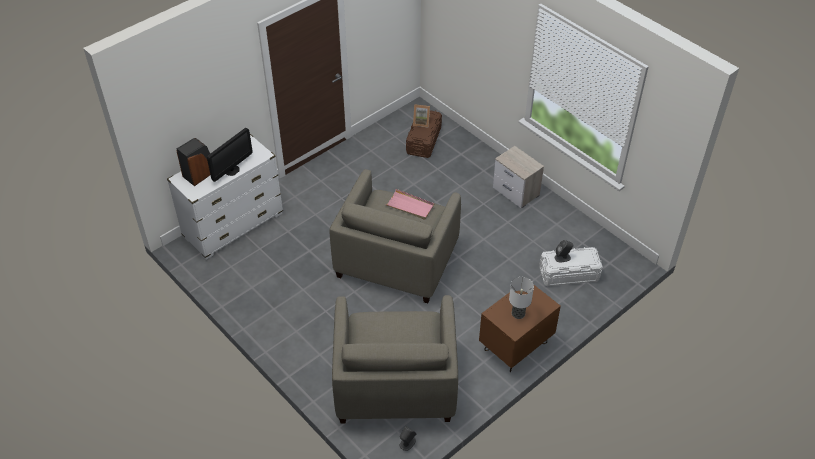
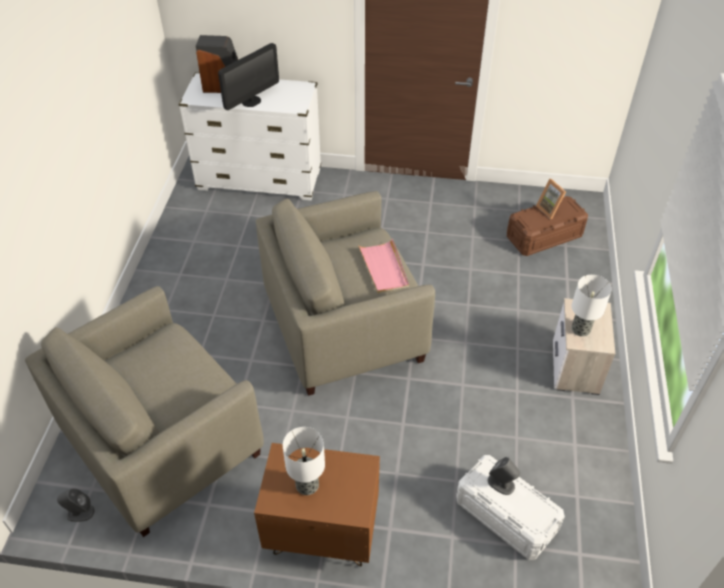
camera: 50 degrees right, 0 degrees up
monitor [207,128,253,182] -> monitor turned 45 degrees counterclockwise [218,43,279,110]
none -> table lamp [571,275,612,337]

